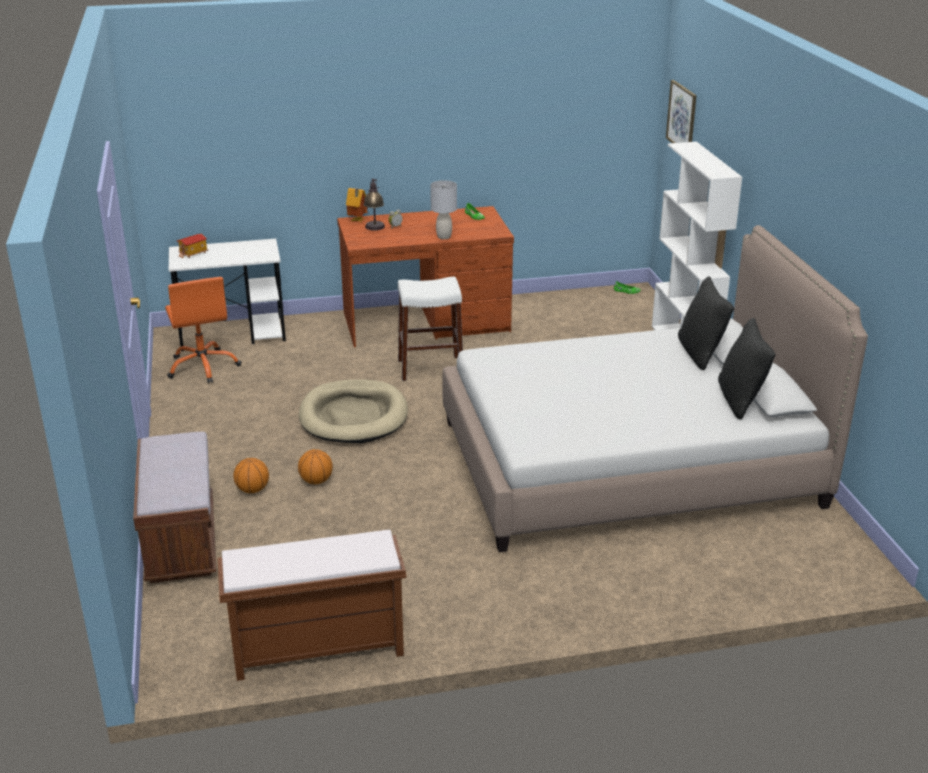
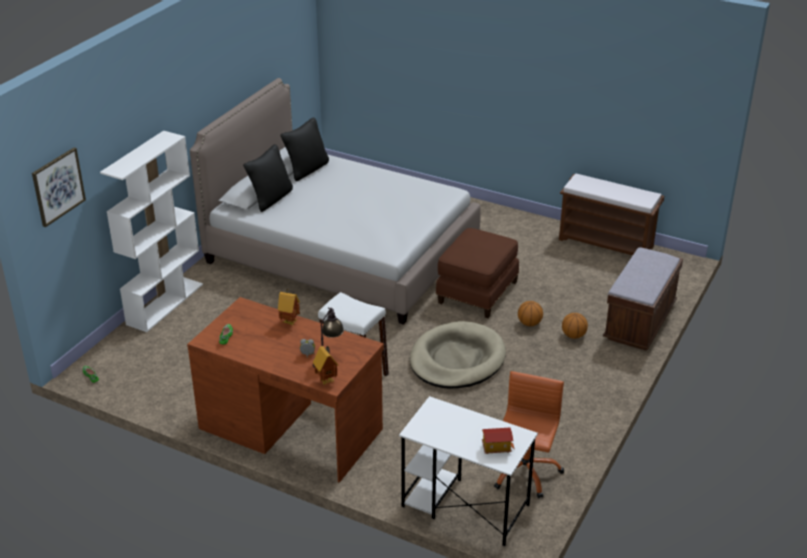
camera: 140 degrees left, 5 degrees up
grey table lamp [430,180,457,239] -> toy house [278,289,300,325]
none -> brown ottoman [436,228,519,318]

